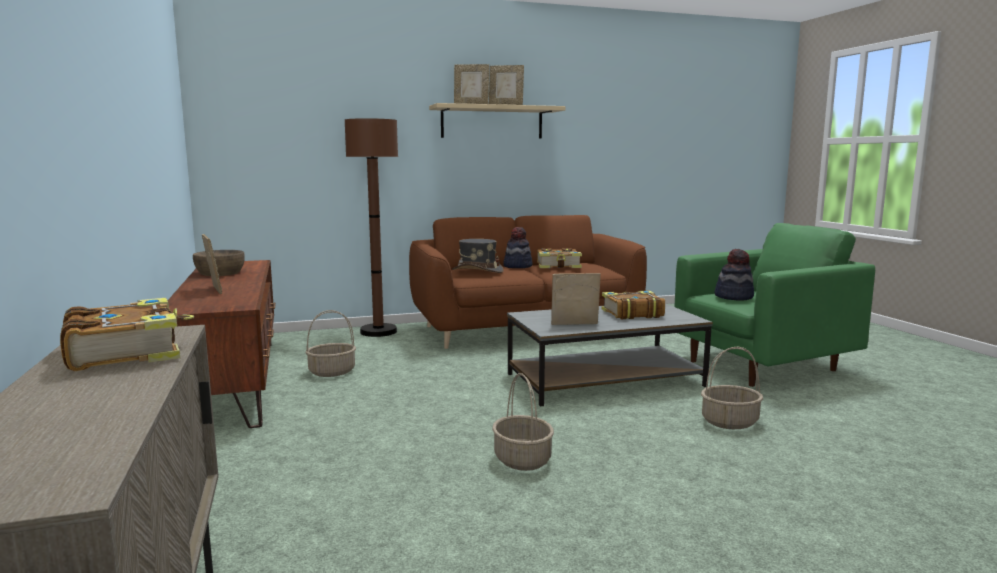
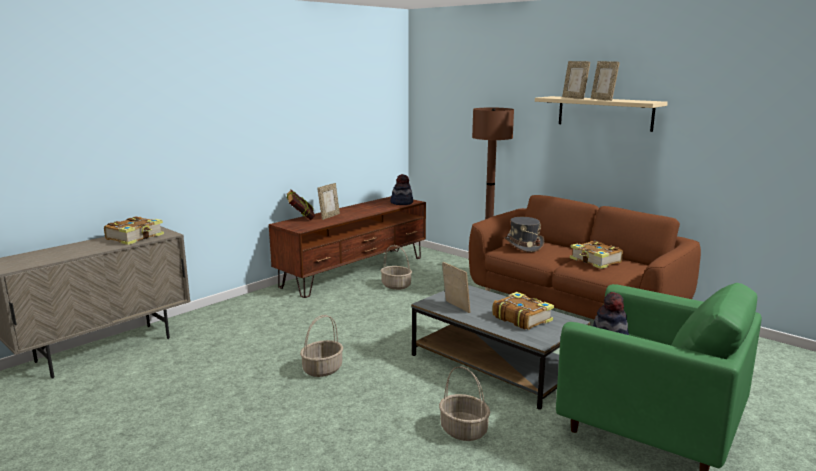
camera: 60 degrees right, 5 degrees up
brown bowl [193,250,245,276] -> none
hat [503,227,533,268] -> hat moved to [390,174,413,205]
none -> book [287,189,315,220]

